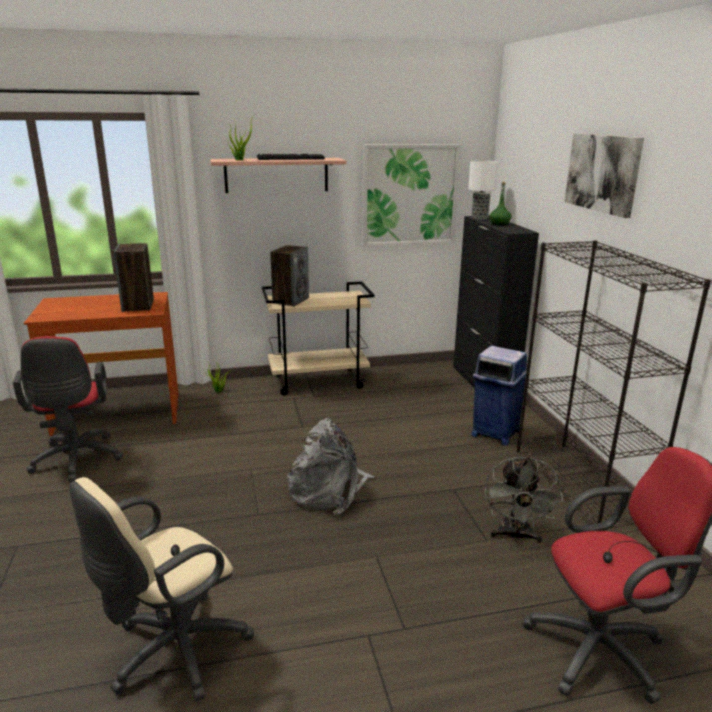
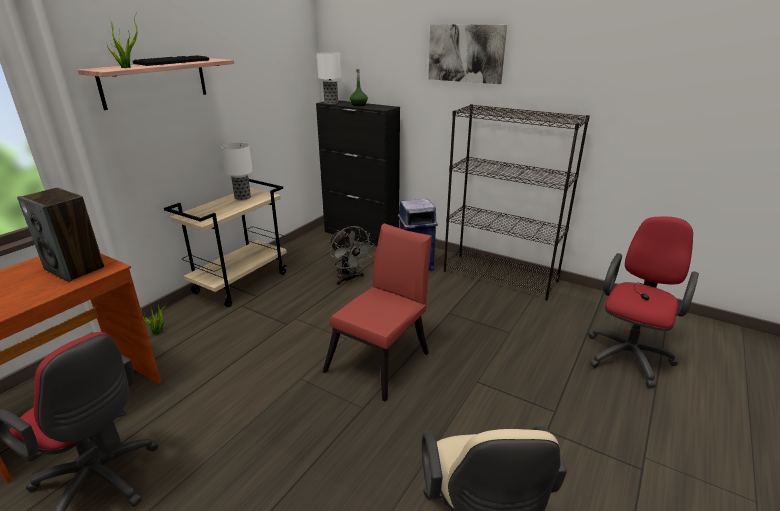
camera: 45 degrees left, 5 degrees up
speaker [270,245,309,307] -> none
grey backpack [287,418,375,516] -> red chair [323,223,432,401]
picture [362,144,461,247] -> none
grey fan [485,454,563,543] -> grey fan moved to [329,226,373,285]
none -> table lamp [221,143,253,200]

